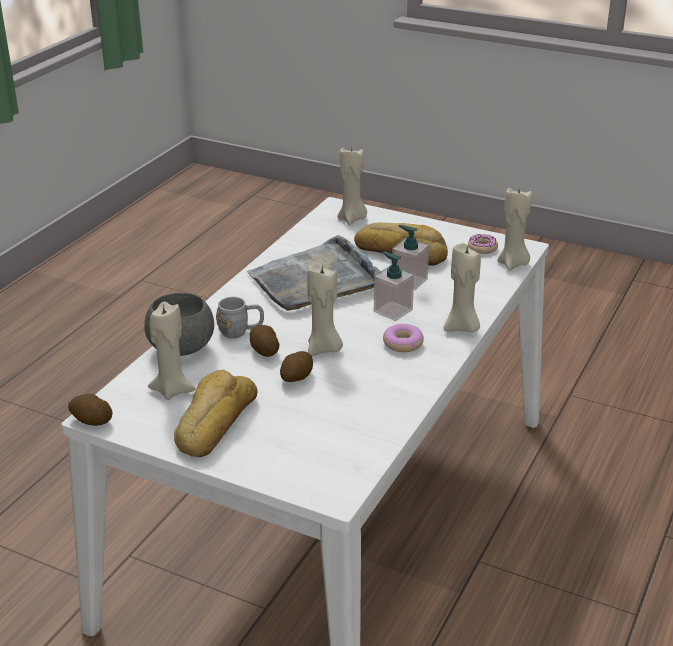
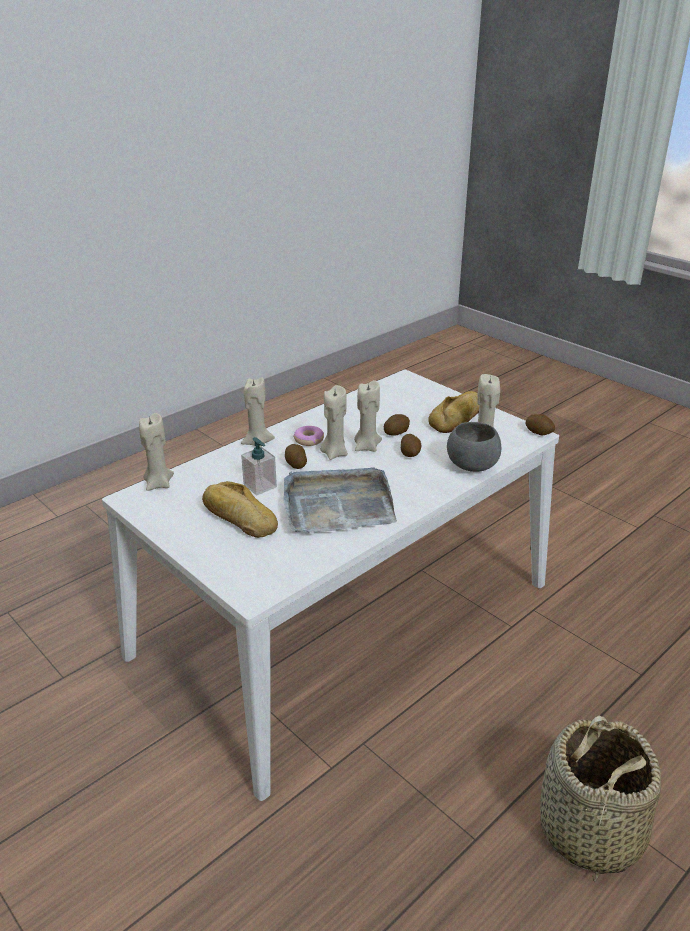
camera: 160 degrees left, 0 degrees up
grey mug [216,297,264,338] -> none
beige candle [338,148,367,225] -> beige candle moved to [320,385,348,460]
soap dispenser [374,251,414,321] -> potato [285,444,307,469]
donut [468,234,498,254] -> none
none -> basket [540,716,661,882]

